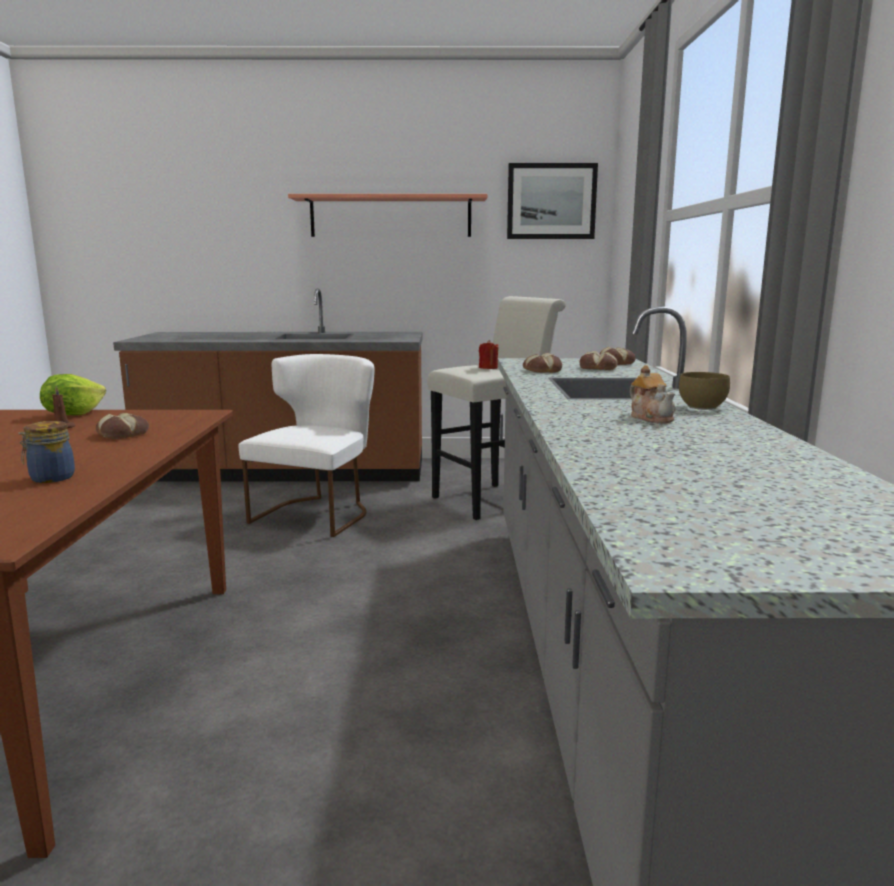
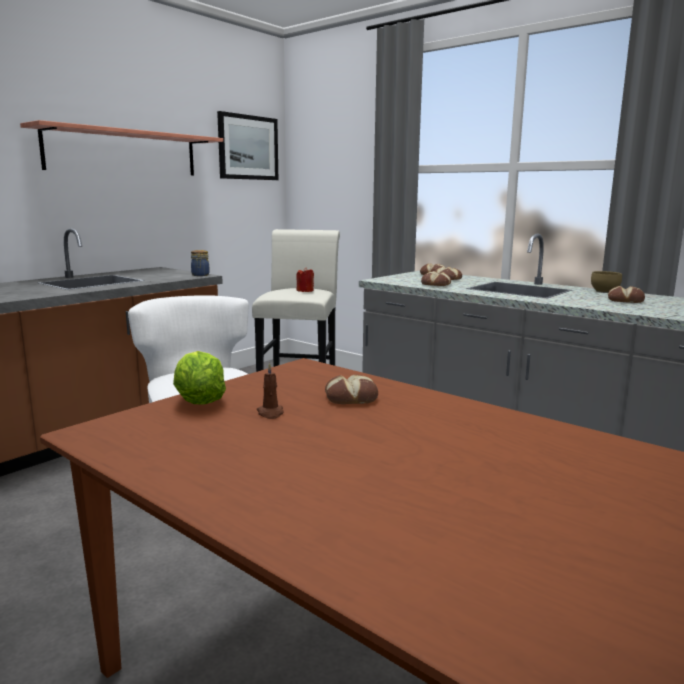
camera: 50 degrees left, 0 degrees up
jar [18,421,75,483] -> jar moved to [191,250,210,276]
teapot [630,365,675,423] -> bread [608,286,645,303]

